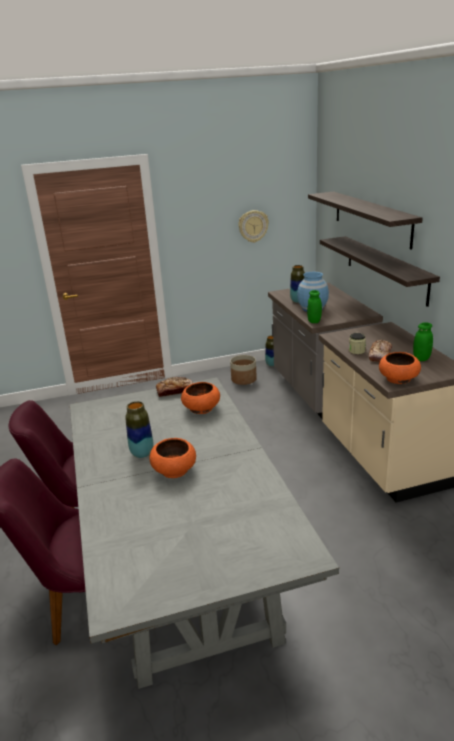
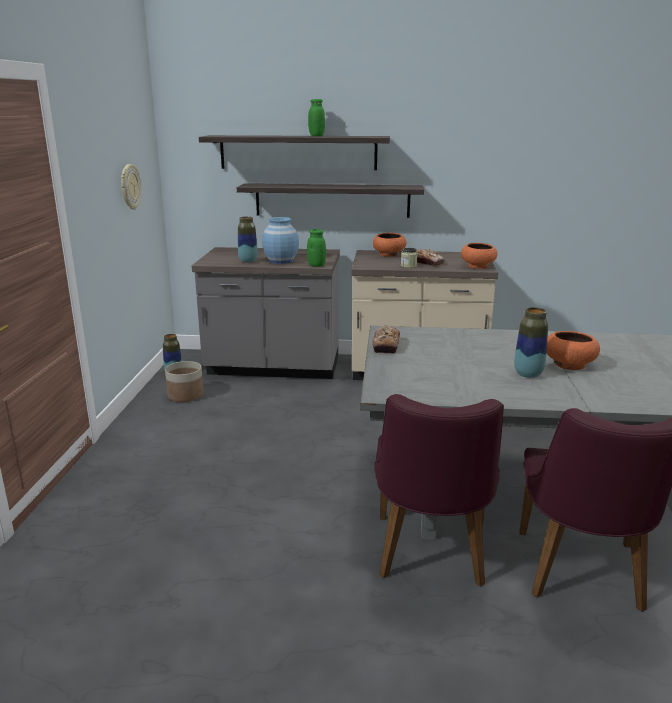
camera: 70 degrees left, 5 degrees down
orange bowl [181,382,220,414] -> orange bowl moved to [373,233,406,257]
green jar [413,322,433,361] -> green jar moved to [308,99,325,136]

